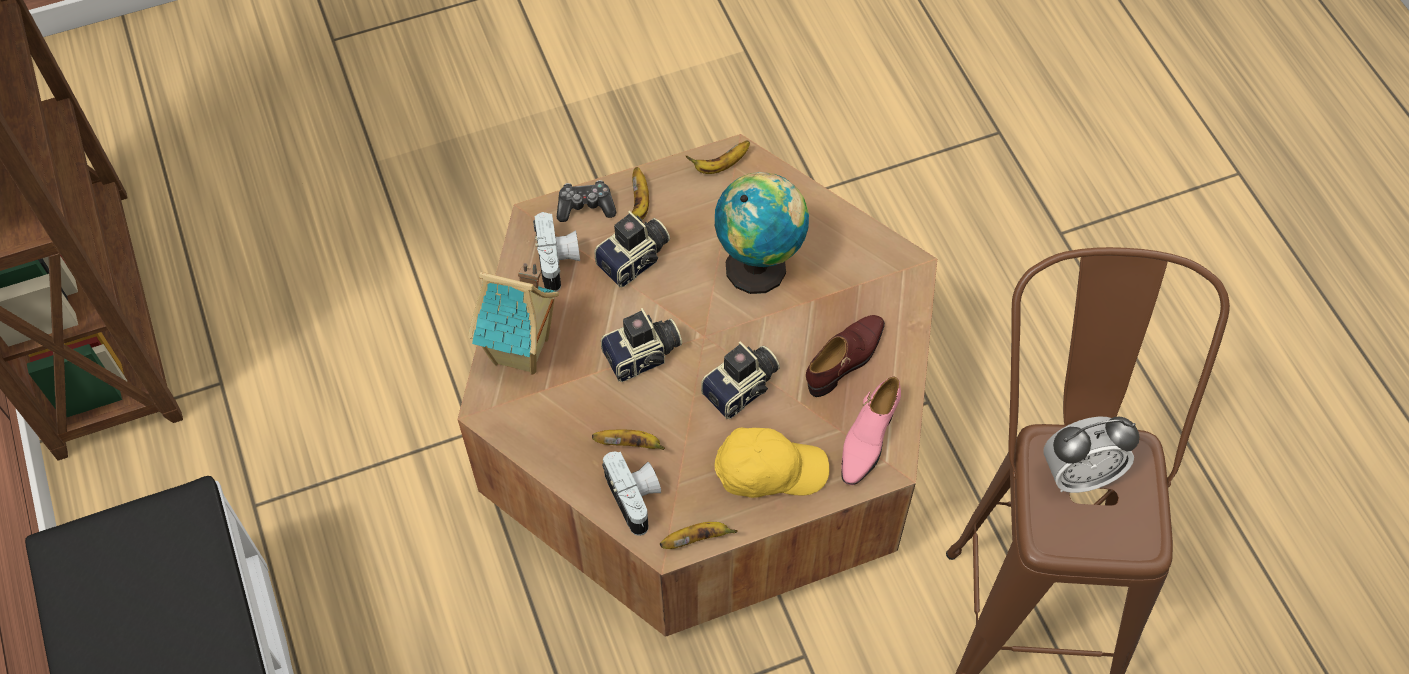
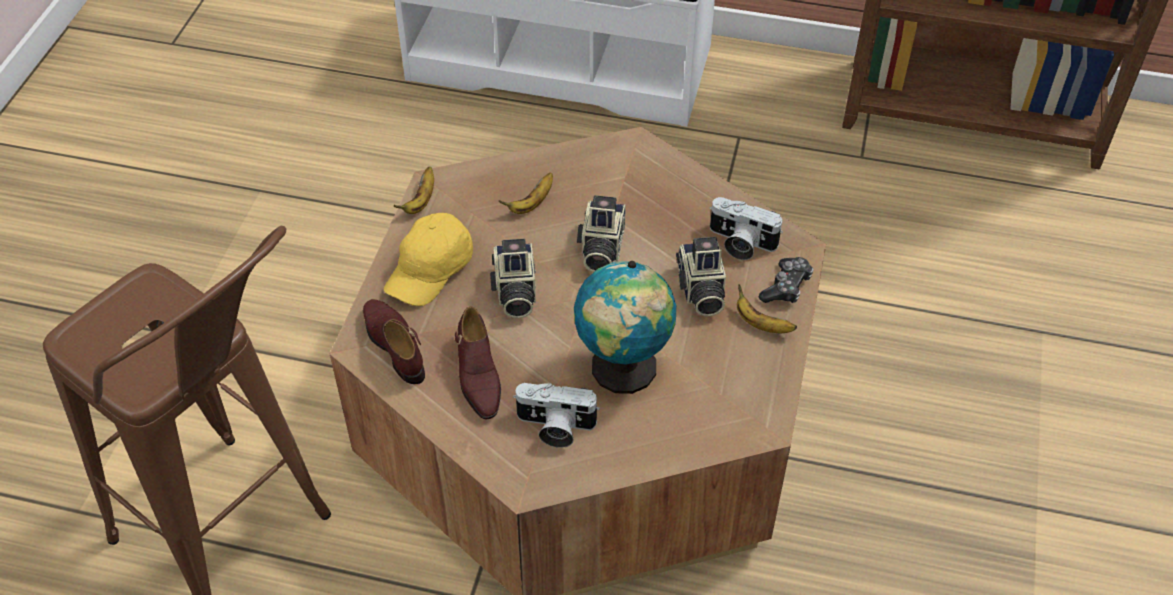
camera: 125 degrees right, 10 degrees down
toy house [468,263,559,375] -> none
camera [602,452,661,536] -> camera moved to [513,383,600,448]
banana [686,140,750,174] -> none
pink shoe [841,377,901,485] -> brown shoe [363,299,425,384]
alarm clock [1043,417,1139,493] -> none

